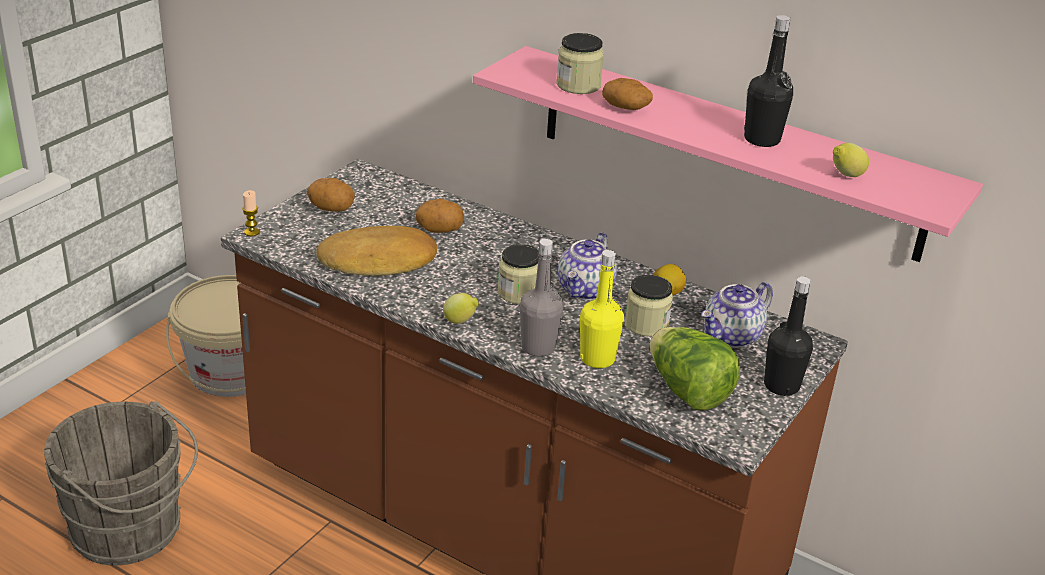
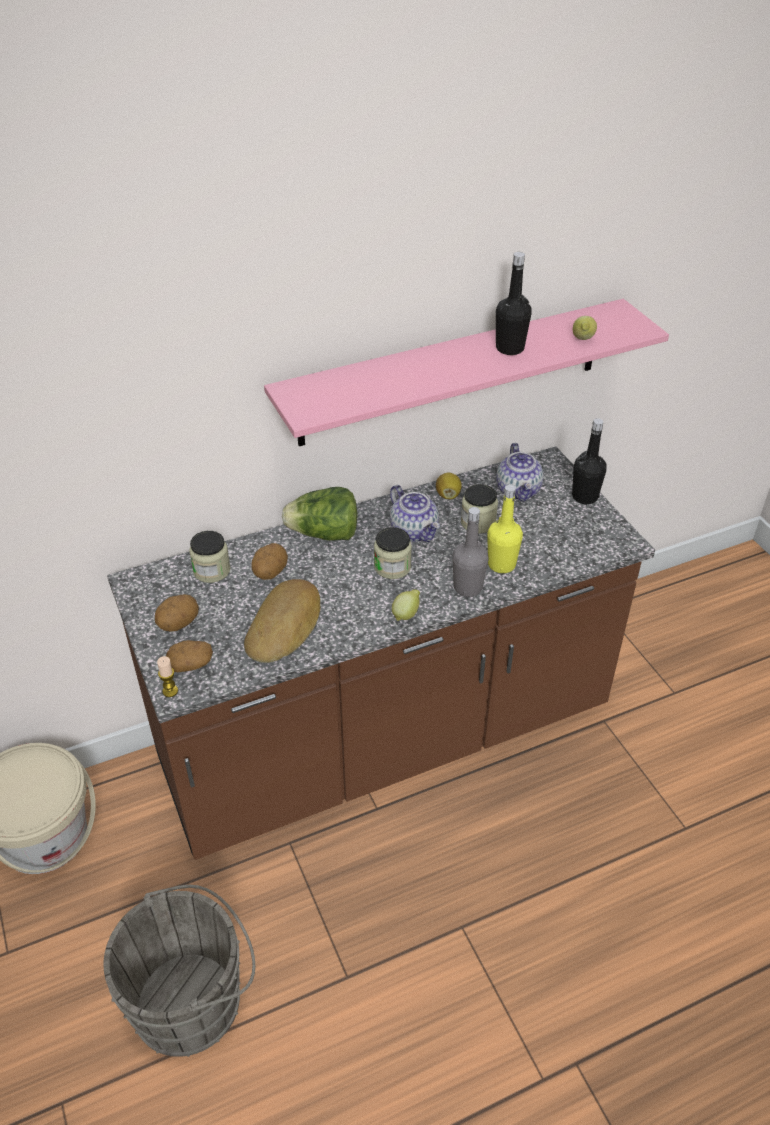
camera: 55 degrees left, 10 degrees up
jar [556,33,604,94] -> jar moved to [189,531,231,583]
potato [602,78,653,110] -> potato moved to [166,640,213,672]
lettuce [650,327,740,411] -> lettuce moved to [282,487,358,541]

